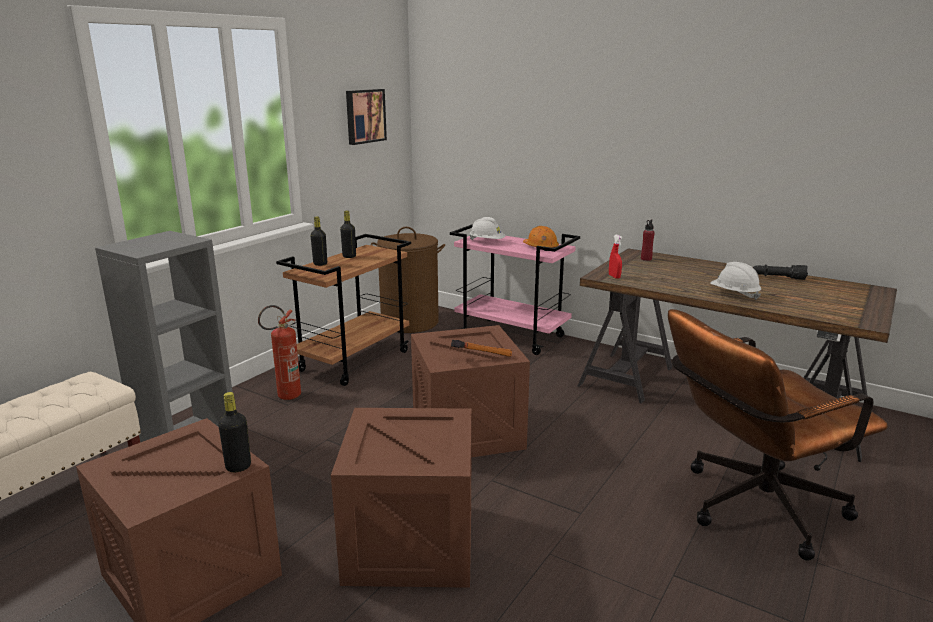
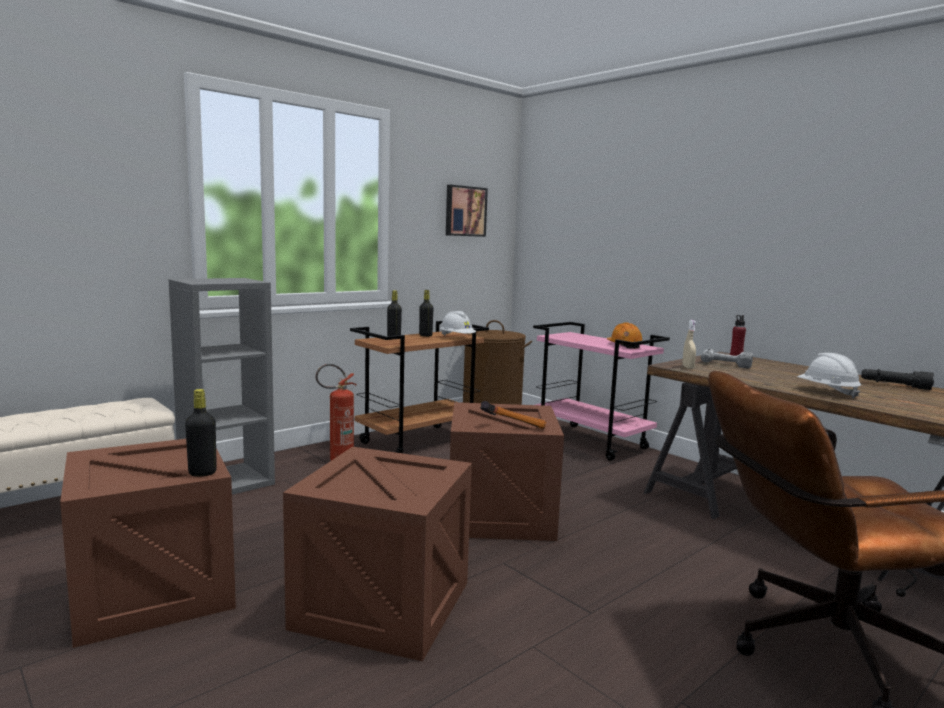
camera: 15 degrees right, 10 degrees down
white hard hat [469,217,506,240] -> white hard hat moved to [440,311,476,336]
red spray bottle [609,235,622,279] -> beige spray bottle [682,320,697,369]
none -> power drill [701,349,753,369]

